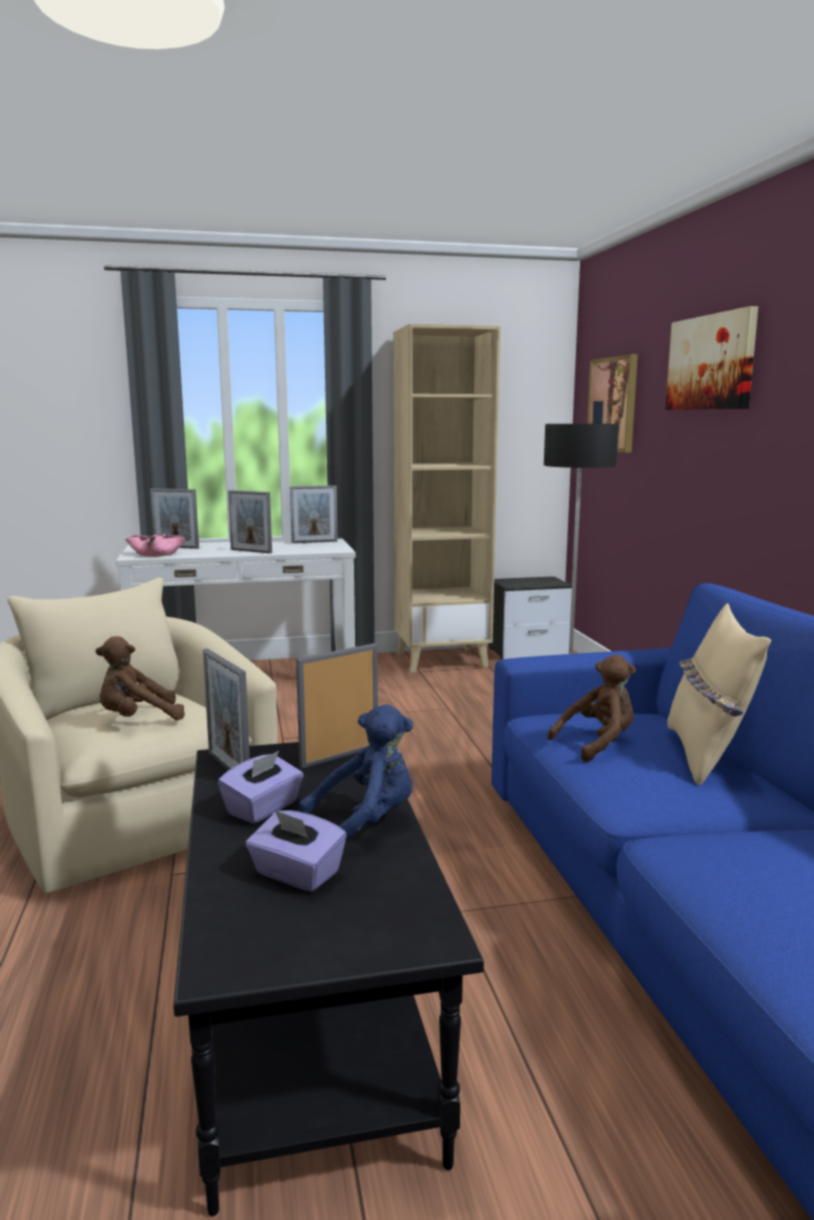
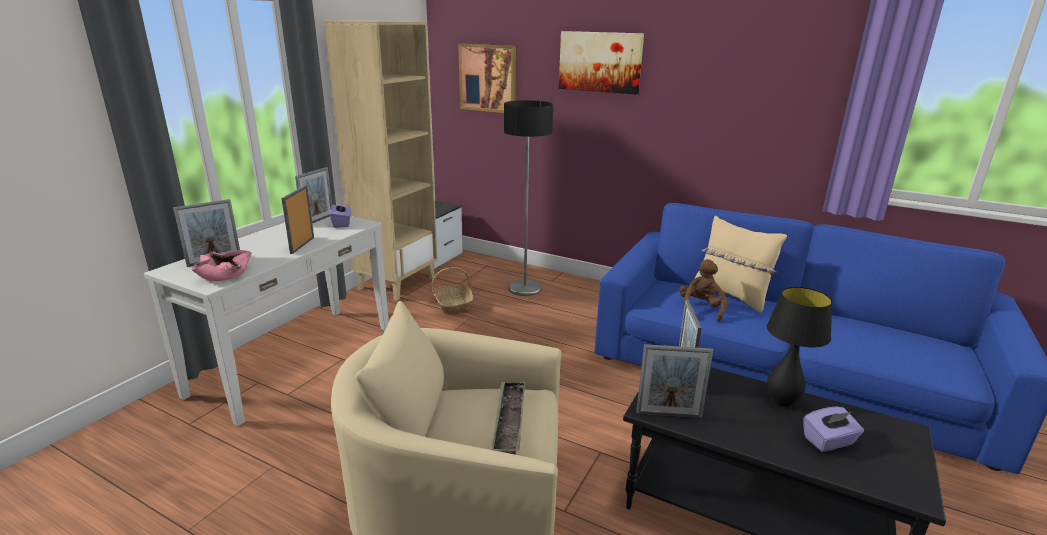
camera: 50 degrees left, 10 degrees up
brown plush toy [95,636,185,720] -> tray [491,382,525,454]
purple tissue box [218,751,304,824] -> purple tissue box moved to [330,199,351,228]
picture frame [228,490,272,554] -> picture frame turned 120 degrees clockwise [281,185,314,254]
blue plush toy [299,704,413,840] -> black table lamp [767,287,832,407]
none -> basket [432,267,473,314]

